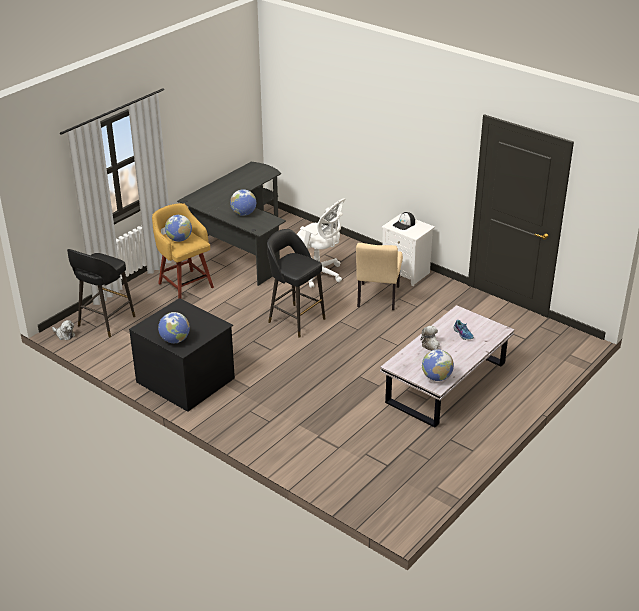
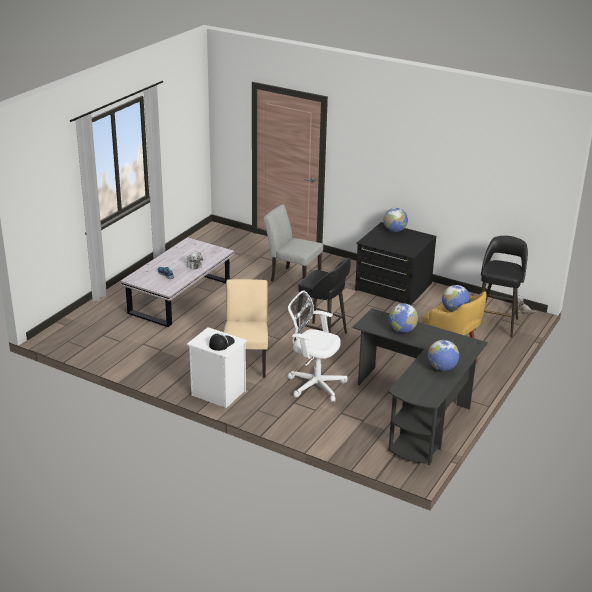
camera: 170 degrees right, 5 degrees down
globe [422,349,454,381] -> globe moved to [428,340,459,371]
none -> grey chair [263,204,323,282]

